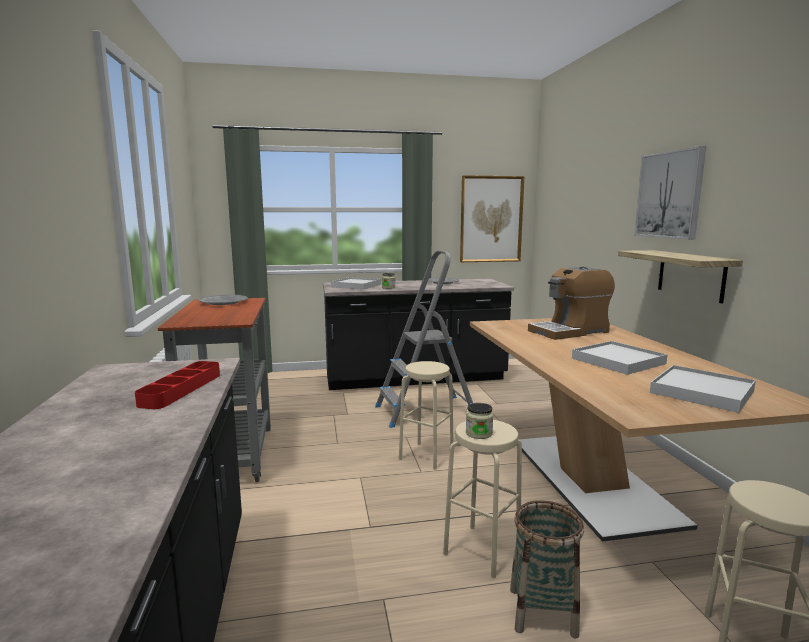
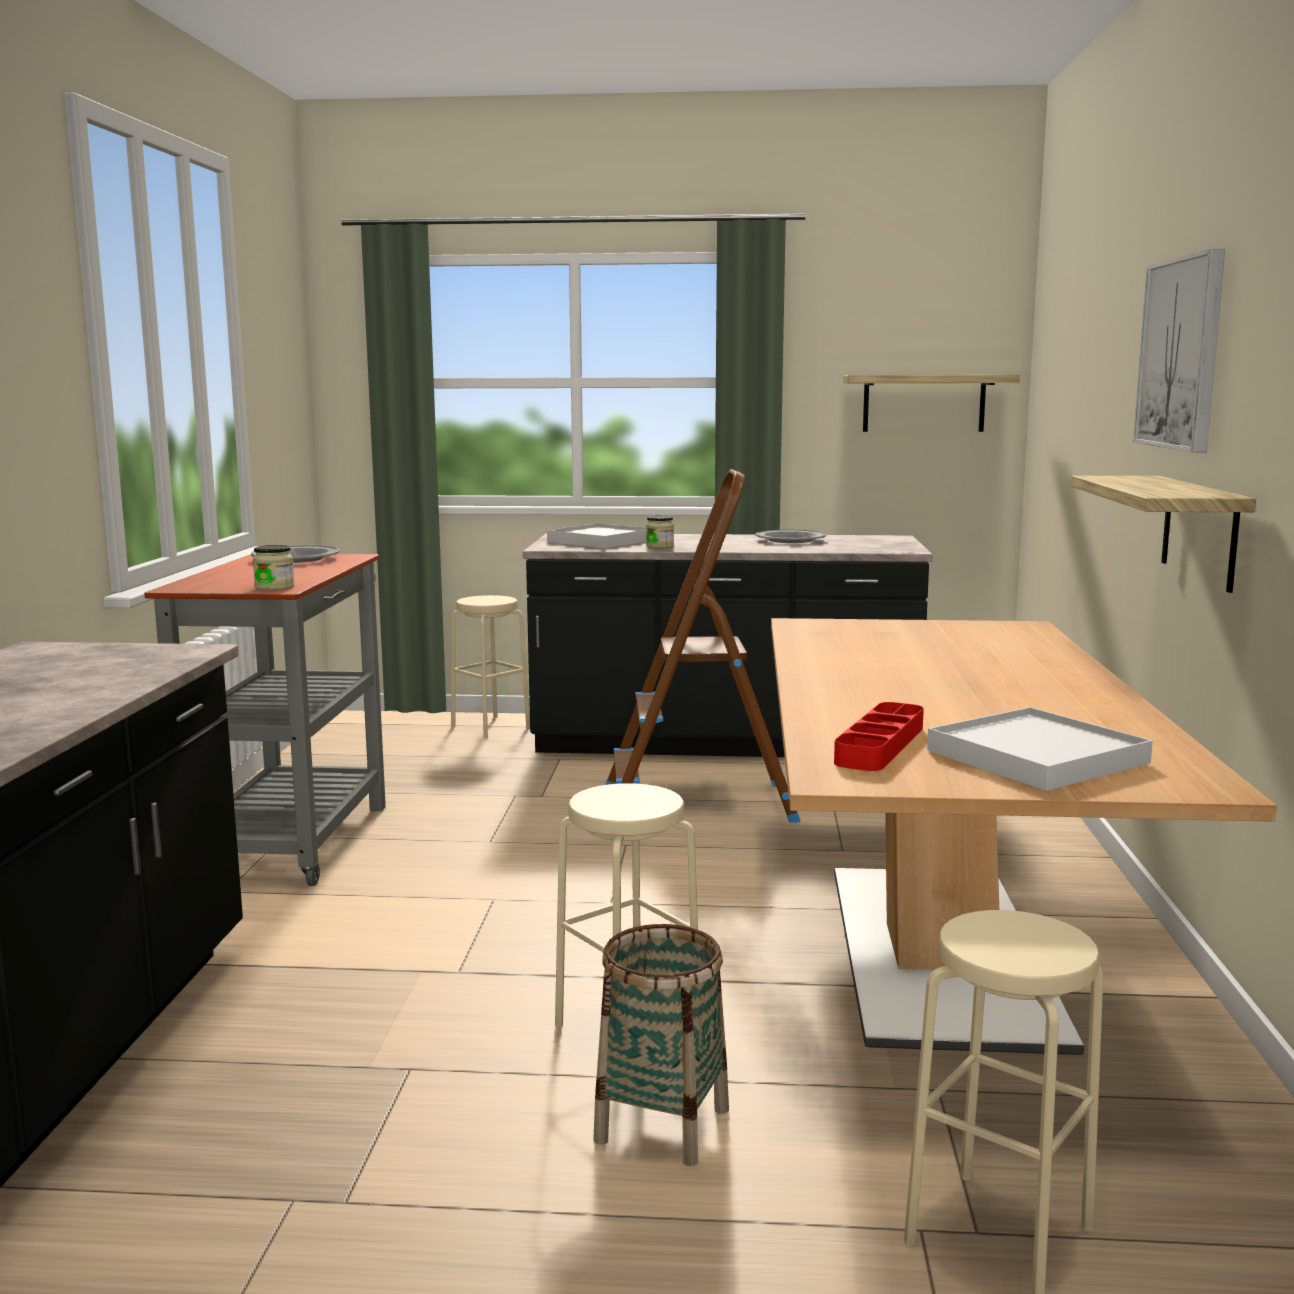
camera: 15 degrees right, 0 degrees up
red tray [135,361,220,409] -> red tray moved to [834,702,924,771]
grey step ladder [375,250,473,428] -> brown step ladder [605,469,801,823]
beige stool [399,361,454,470] -> beige stool moved to [451,595,530,738]
picture [460,175,524,262] -> shelf [843,375,1020,432]
jar [466,403,493,439] -> jar moved to [253,545,295,590]
coffee machine [528,267,615,340] -> none
white tray [572,341,668,375] -> none

